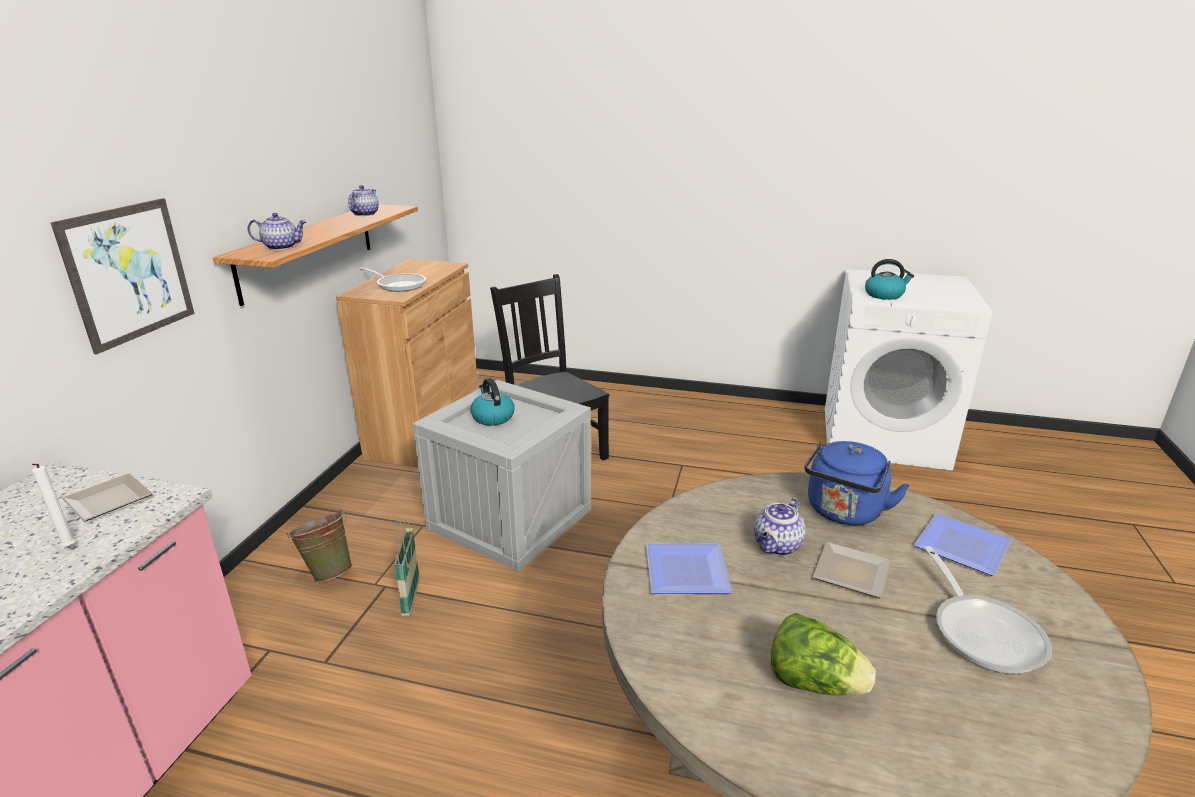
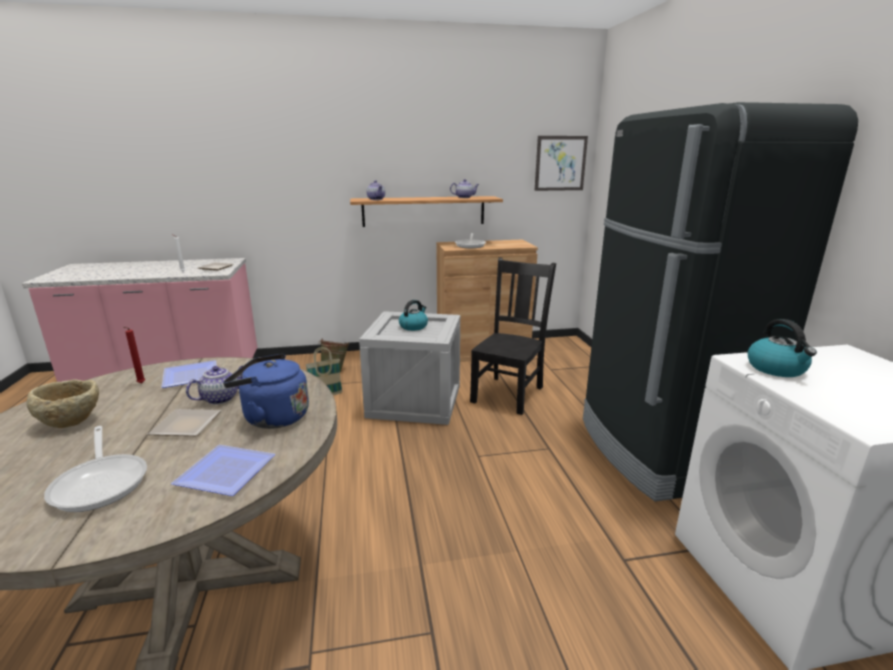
camera: 65 degrees right, 5 degrees down
picture [51,198,195,354] -> picture moved to [535,136,588,191]
teapot [754,498,806,556] -> teapot turned 120 degrees clockwise [186,366,243,405]
lettuce [771,613,876,696] -> beige bowl [26,380,99,428]
frying pan [924,546,1052,674] -> frying pan turned 90 degrees counterclockwise [44,426,147,512]
none -> red candle [124,327,145,383]
none -> black fridge [583,102,858,501]

